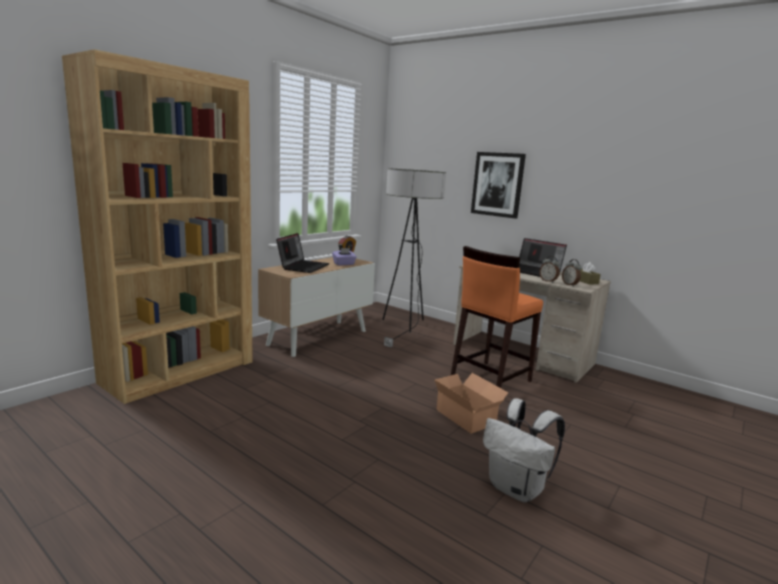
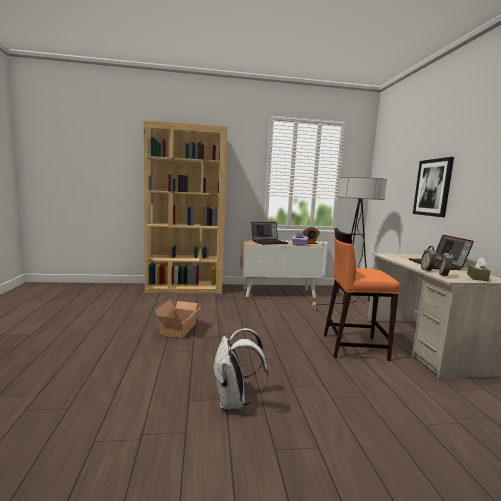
camera: 45 degrees right, 5 degrees down
cardboard box [434,373,509,433] -> cardboard box moved to [155,299,204,338]

